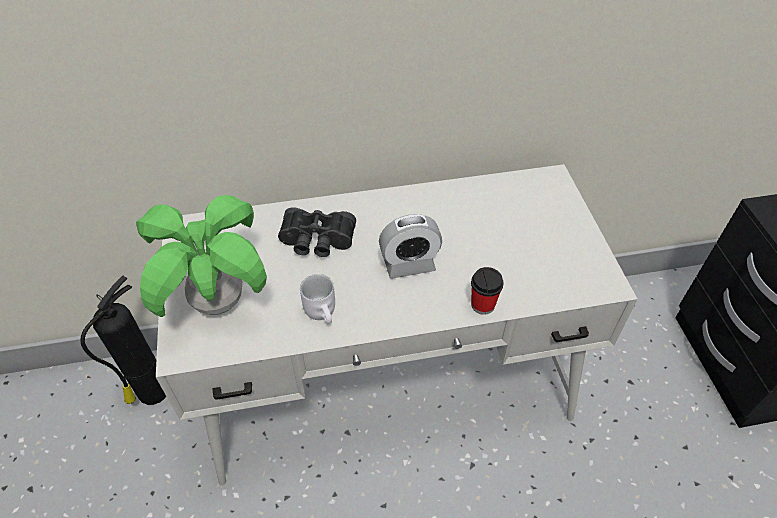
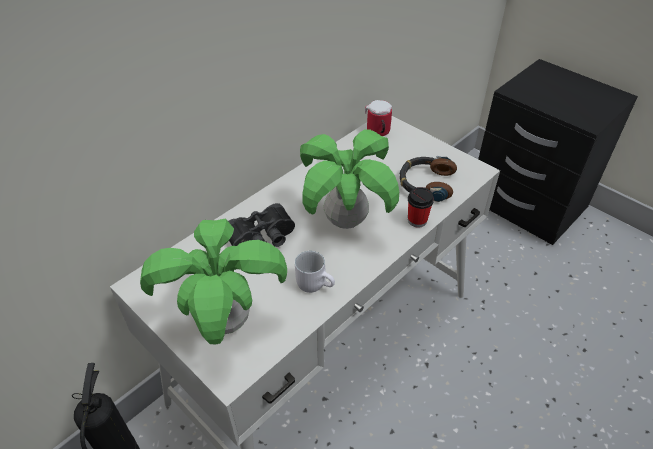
camera: 35 degrees left, 5 degrees down
alarm clock [379,214,442,279] -> potted plant [300,130,399,229]
none -> mug [365,100,392,136]
none -> headphones [400,156,457,202]

